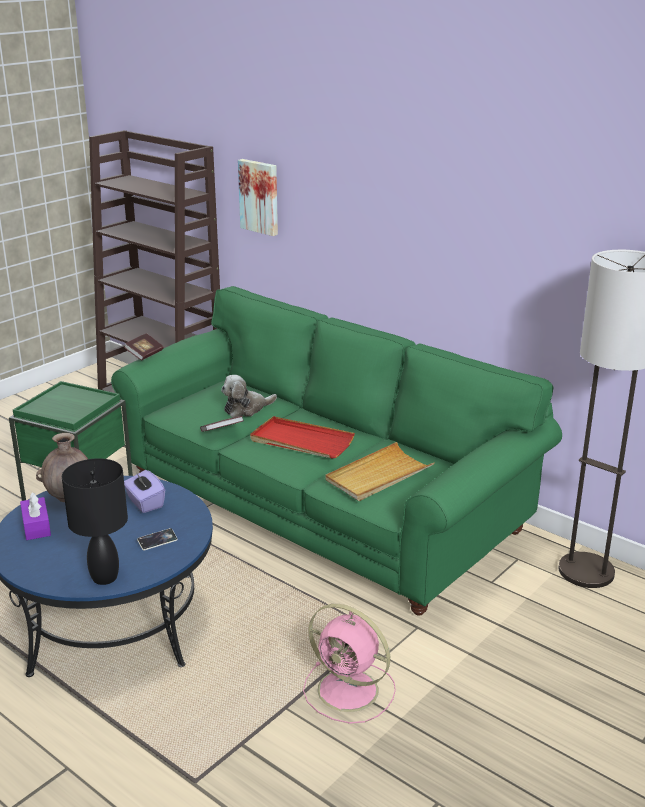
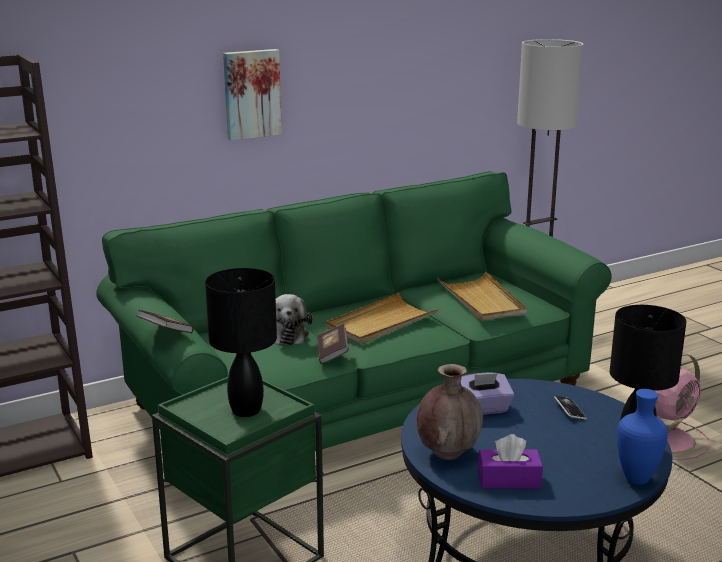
camera: 70 degrees left, 5 degrees down
picture [238,159,278,236] -> picture moved to [223,49,282,141]
red tray [250,416,355,459] -> beige tray [326,293,439,345]
none -> black table lamp [205,268,277,417]
none -> blue vase [617,389,668,485]

